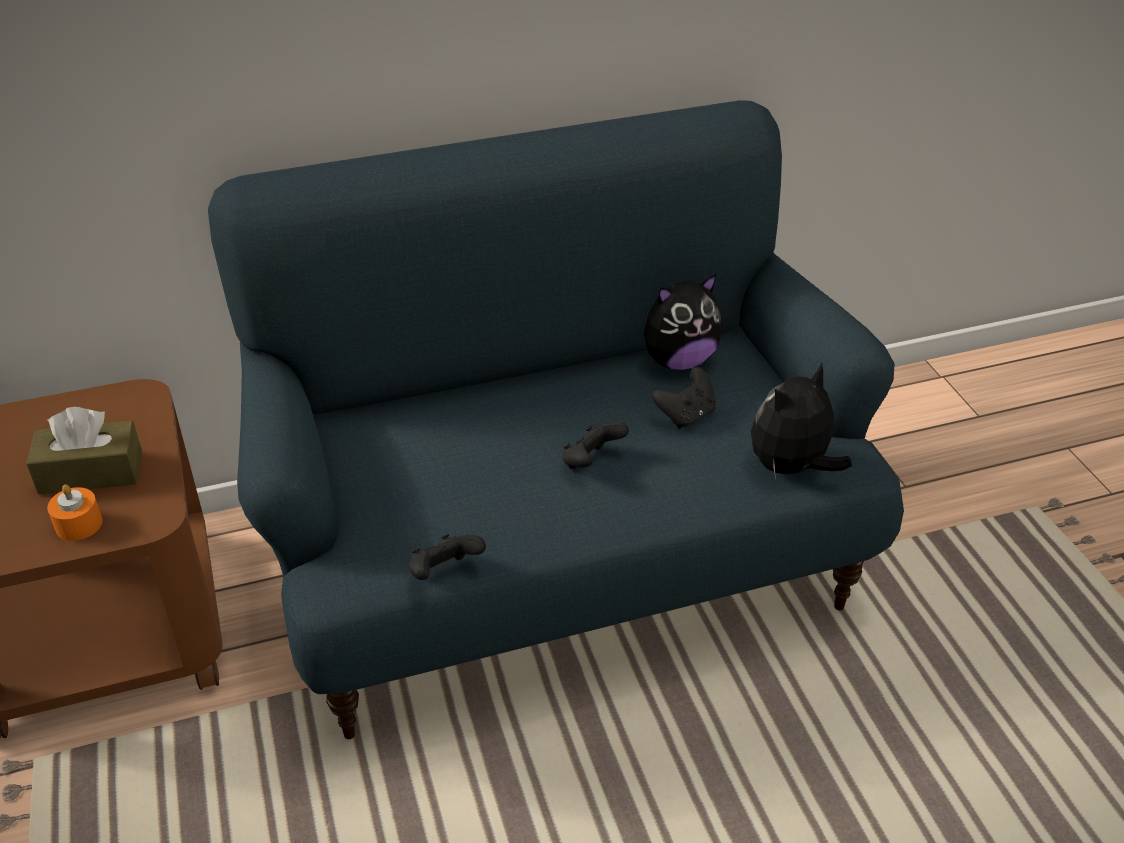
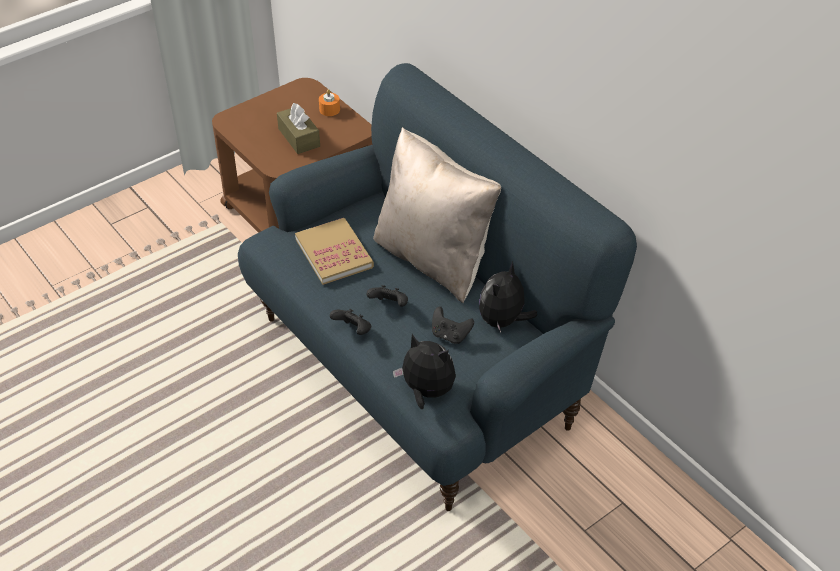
camera: 70 degrees right, 5 degrees up
orange candle [47,484,102,541] -> orange candle moved to [319,89,340,116]
black game controller [409,534,486,580] -> black game controller moved to [330,309,371,335]
plush toy [644,274,723,370] -> plush toy turned 75 degrees clockwise [479,261,537,332]
none -> book [295,218,374,285]
none -> beige pillow [373,127,501,303]

